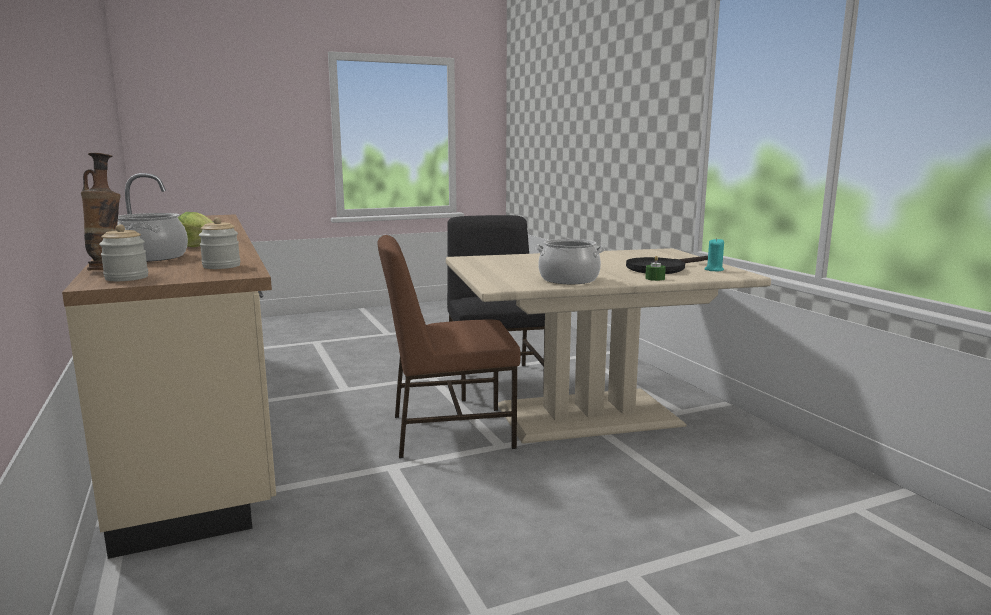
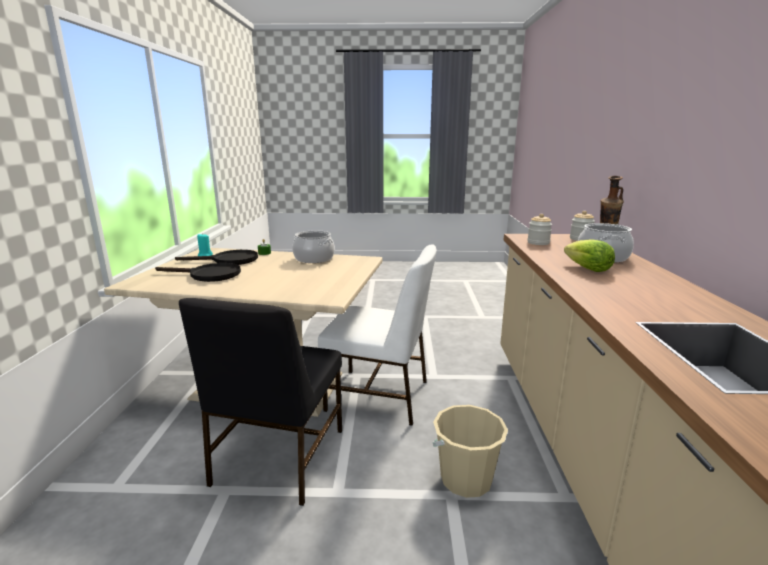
camera: 155 degrees left, 5 degrees up
brown chair [378,235,520,458] -> white chair [318,244,437,426]
none -> black frying pan [155,263,241,282]
none -> beige bucket [433,405,508,498]

